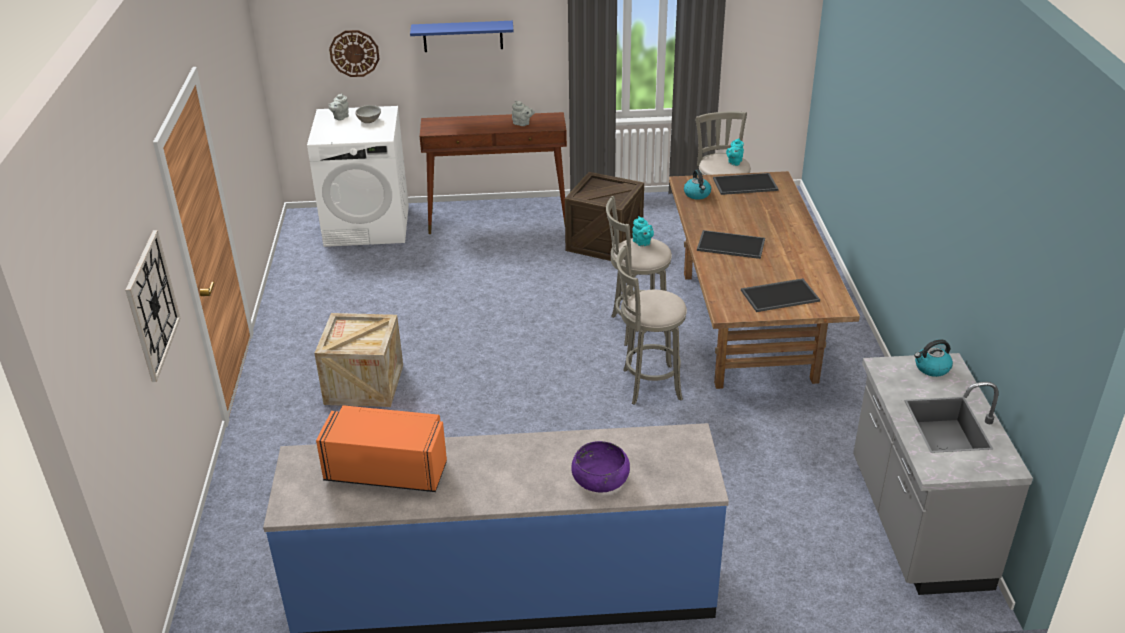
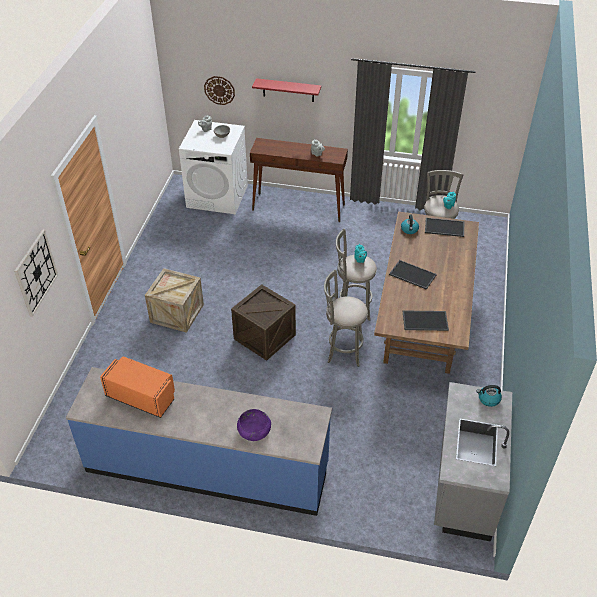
camera: 15 degrees right, 10 degrees up
blue shelf [410,21,514,52] -> red shelf [252,78,321,102]
crate [565,172,644,261] -> crate moved to [231,284,296,361]

